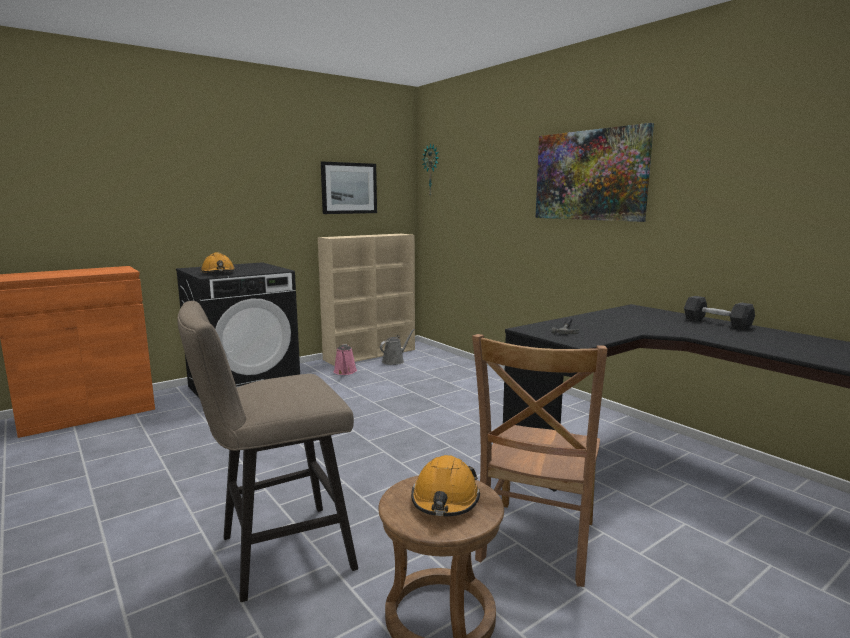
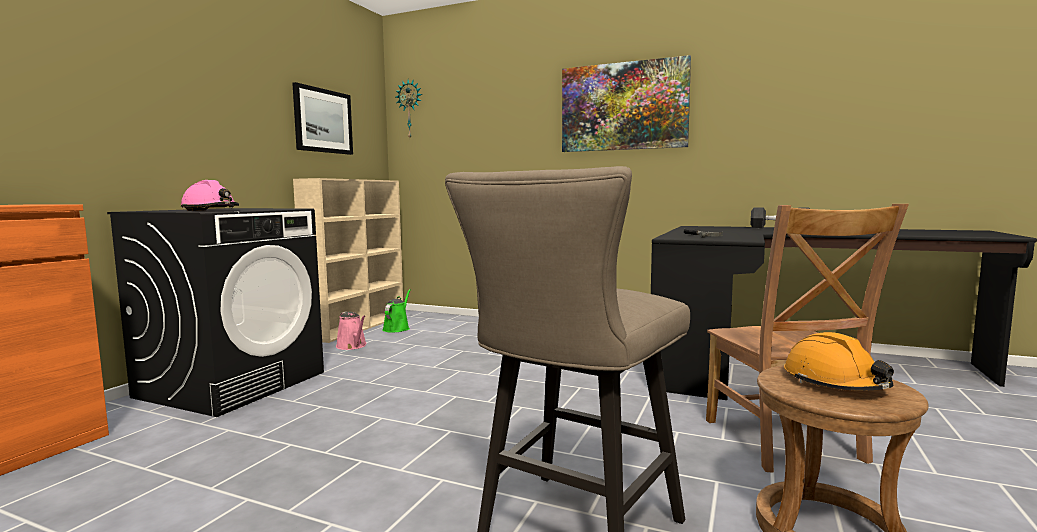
camera: 30 degrees left, 5 degrees down
orange hard hat [200,252,236,273] -> pink hard hat [180,180,239,211]
grey watering can [380,329,415,365] -> green watering can [382,289,411,333]

